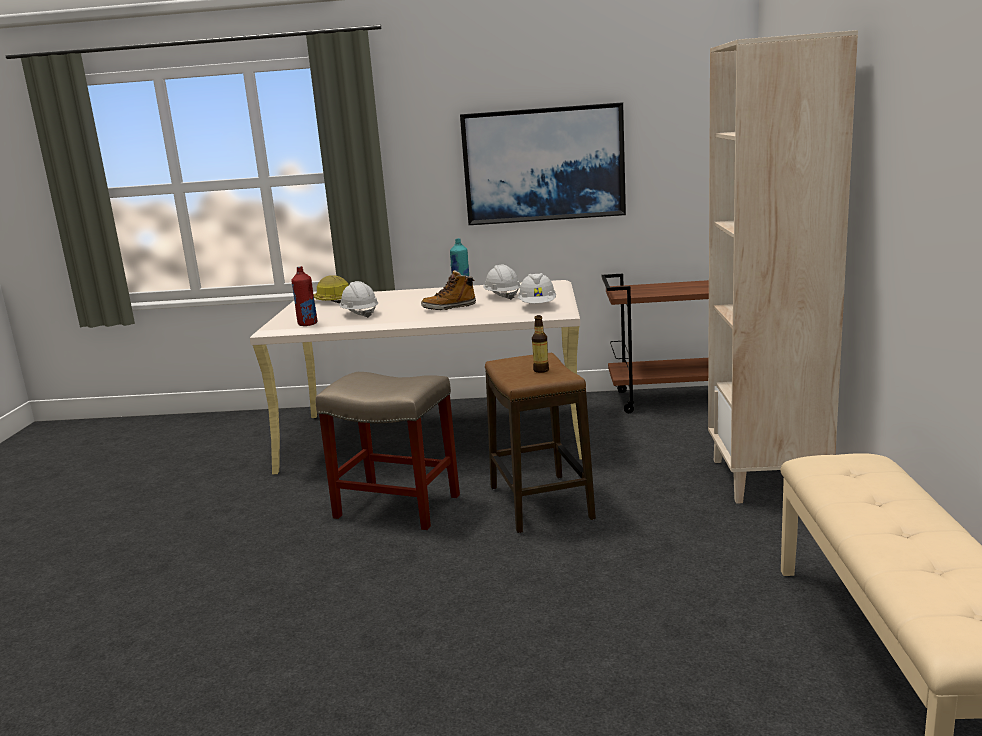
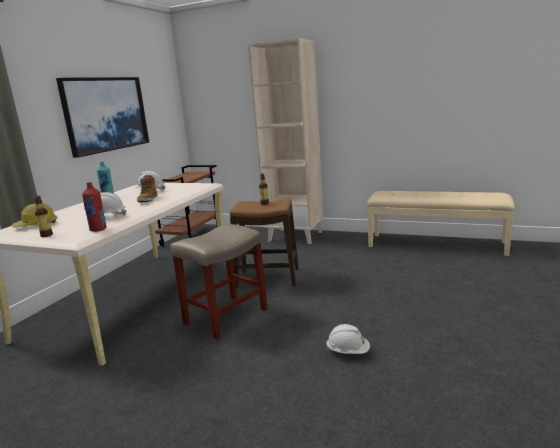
camera: 70 degrees left, 0 degrees up
white hard hat [518,273,556,304] -> white hard hat moved to [326,324,370,354]
none -> bottle [34,196,53,237]

